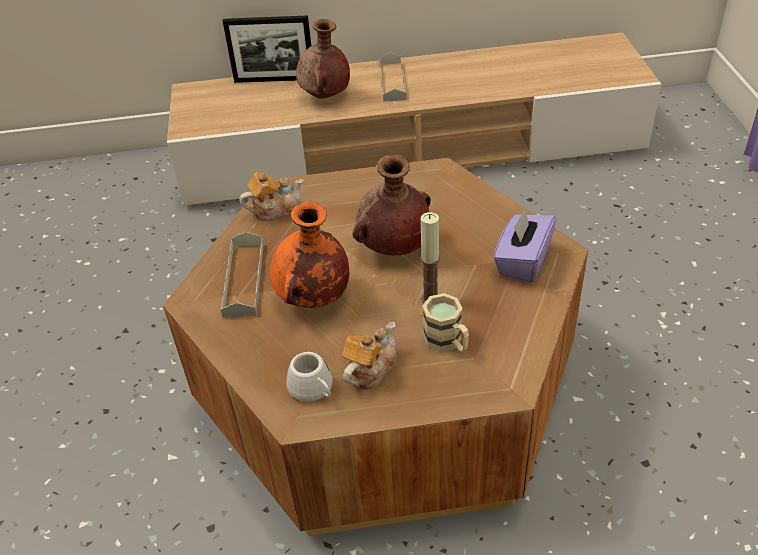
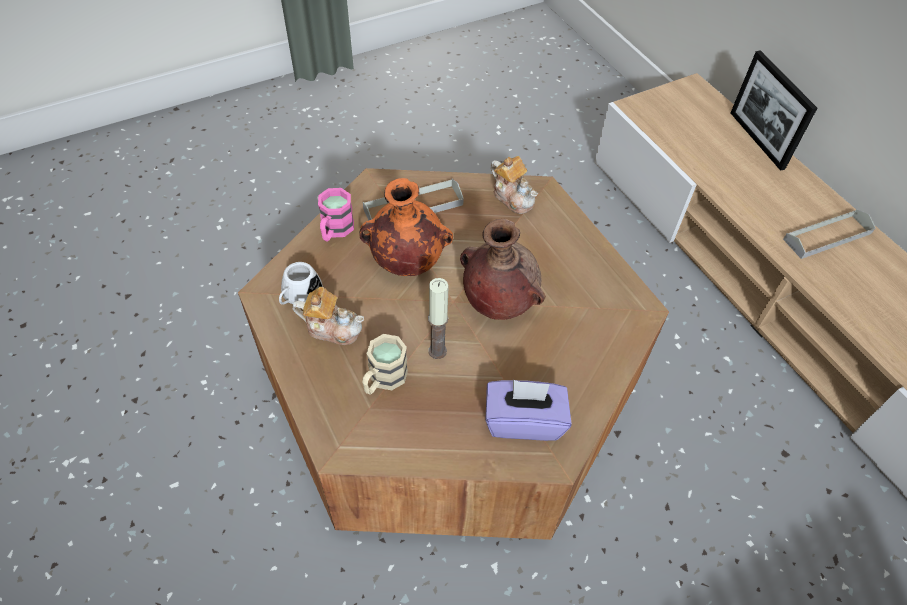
camera: 65 degrees right, 10 degrees up
brown vase [296,19,350,98] -> none
none -> pink mug [318,188,354,241]

